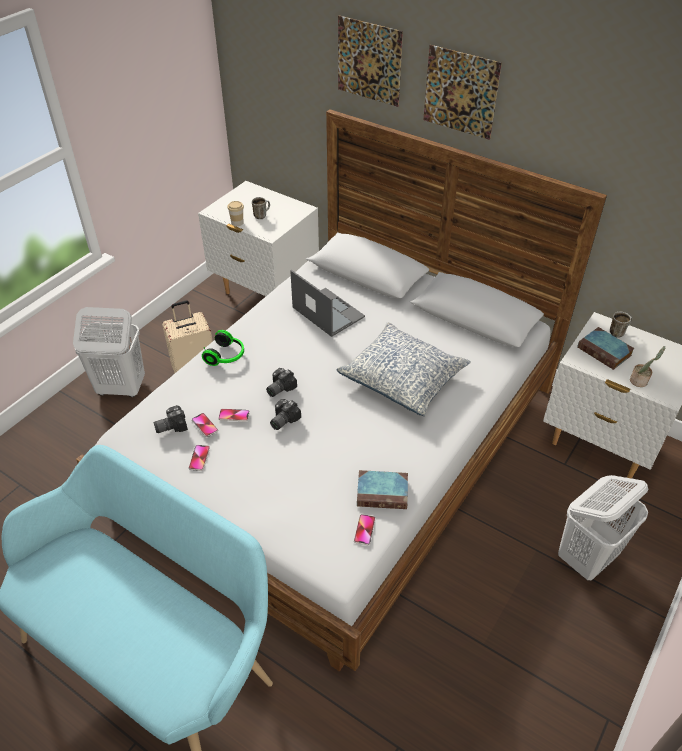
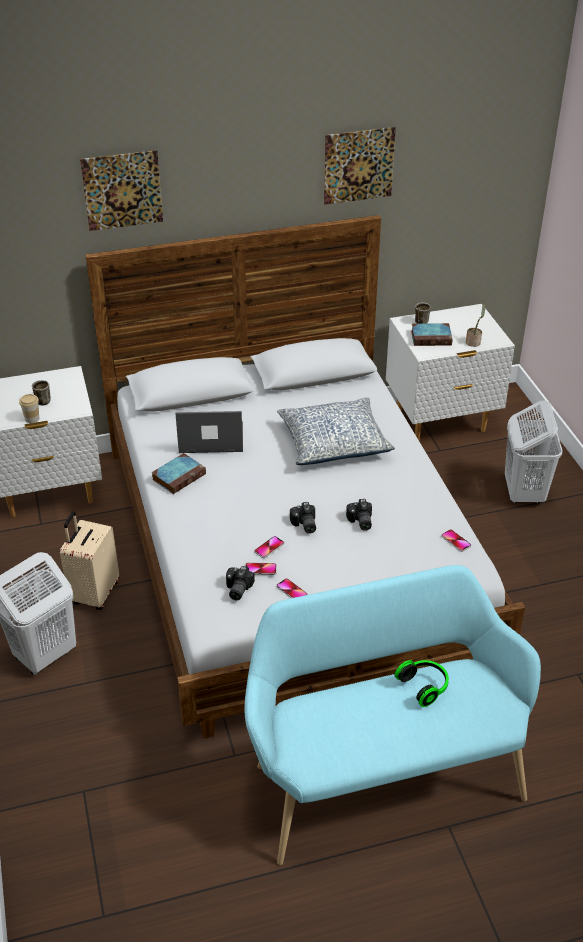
camera: 50 degrees left, 5 degrees down
headphones [202,330,244,366] -> headphones moved to [394,660,449,707]
camera [266,368,297,397] -> camera moved to [346,499,372,531]
book [357,470,408,509] -> book moved to [151,453,206,494]
picture [423,45,502,140] -> picture moved to [324,127,396,205]

